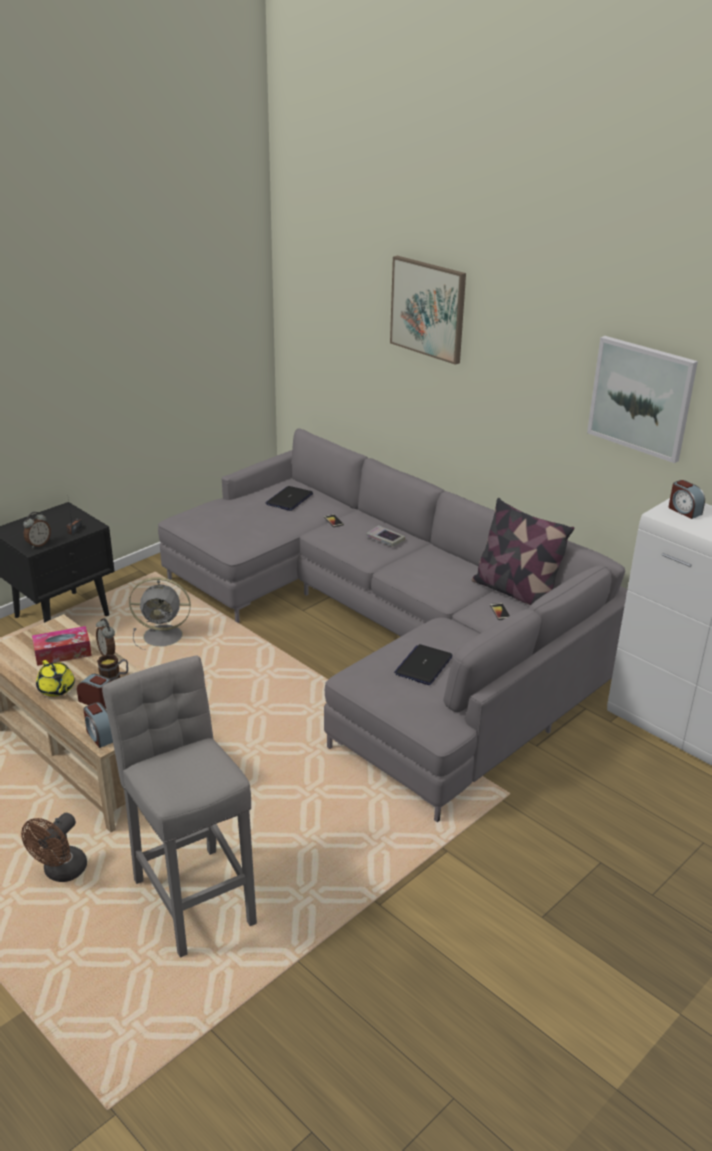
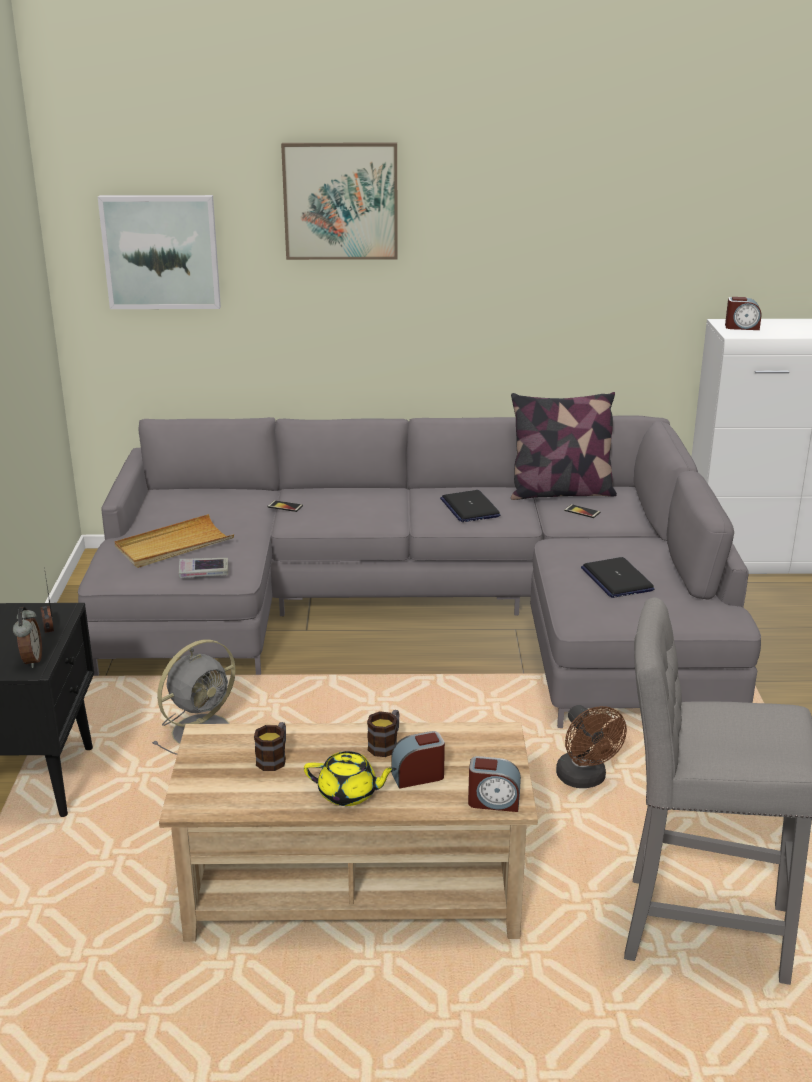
camera: 45 degrees left, 5 degrees down
brown fan [21,813,87,882] -> brown fan moved to [556,705,627,788]
tissue box [32,626,92,666] -> mug [254,722,286,771]
alarm clock [96,618,115,656] -> none
laptop [265,486,313,511] -> laptop moved to [440,490,501,522]
book [366,525,405,547] -> book moved to [179,558,228,578]
picture [587,336,698,463] -> picture moved to [98,195,221,309]
none -> beige tray [114,514,234,568]

